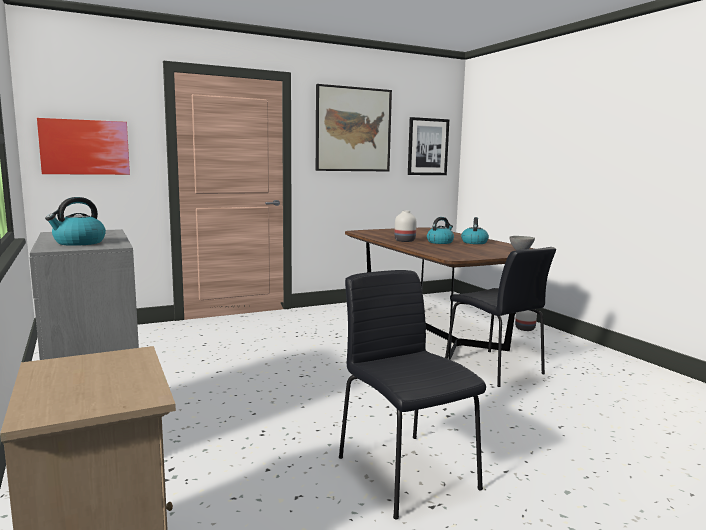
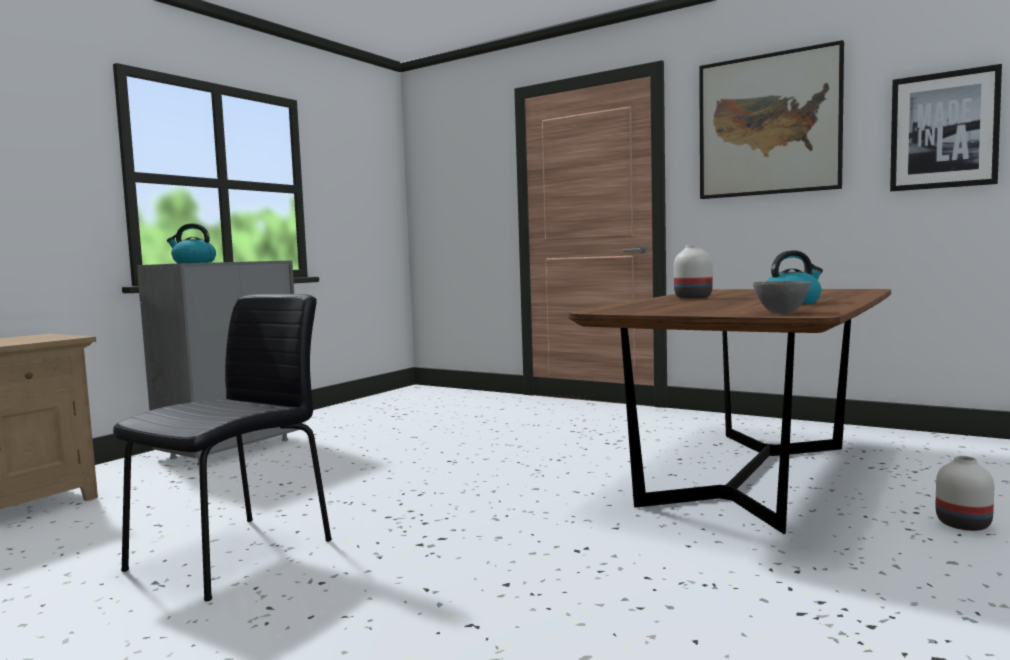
camera: 60 degrees right, 5 degrees down
picture [37,118,130,175] -> none
kettle [427,217,454,244] -> none
black chair [445,247,556,387] -> none

